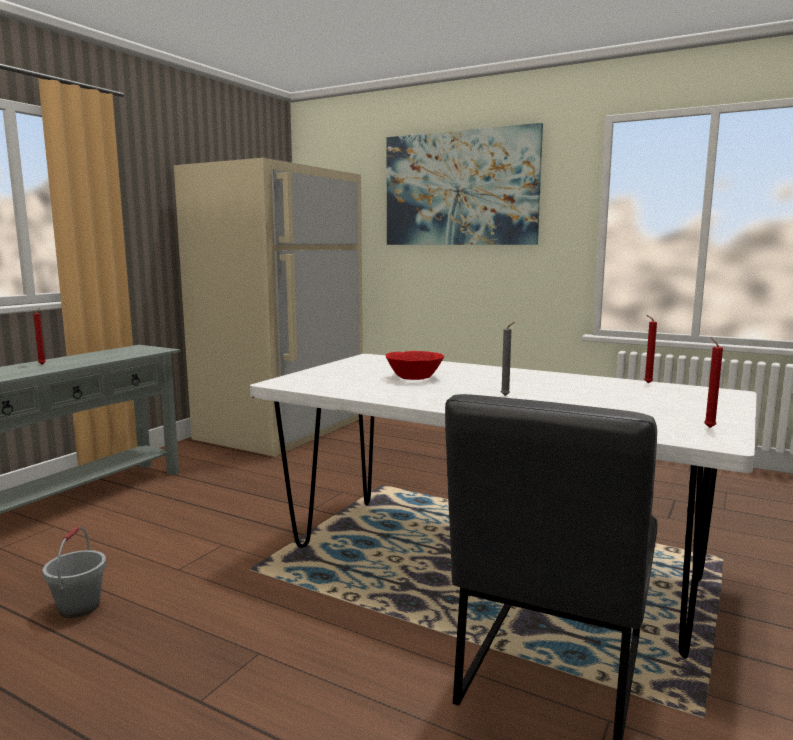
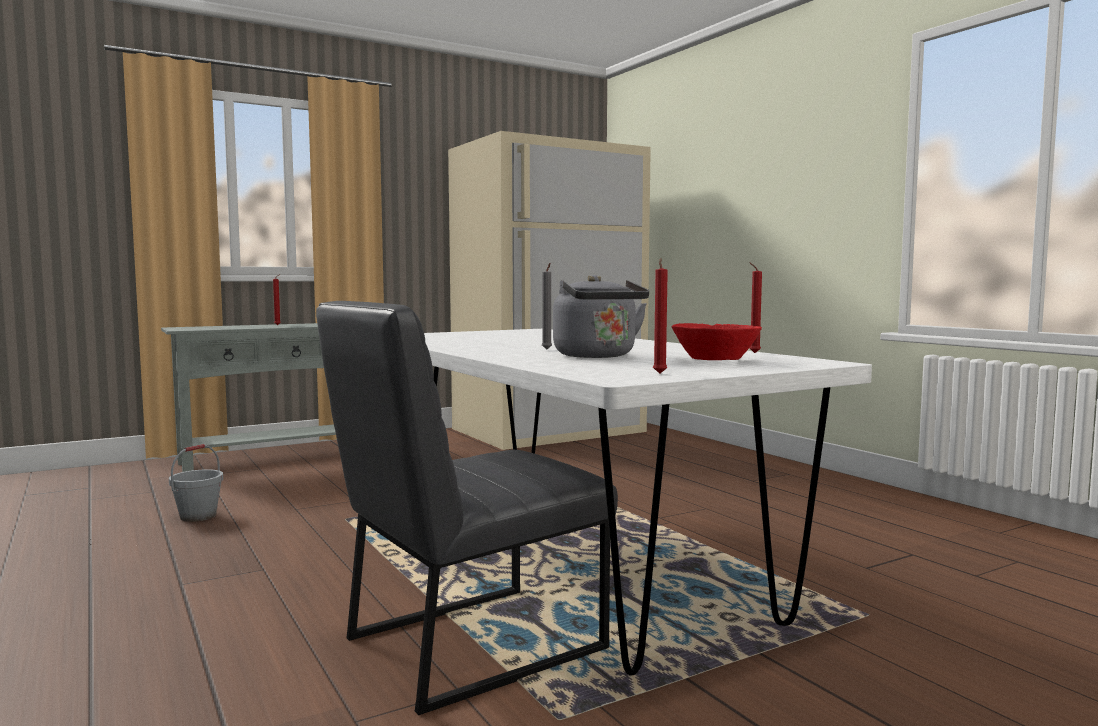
camera: 30 degrees right, 5 degrees down
picture [386,123,543,245] -> none
red bowl [386,351,444,380] -> red bowl moved to [671,323,762,360]
none -> grey kettle [553,275,649,358]

